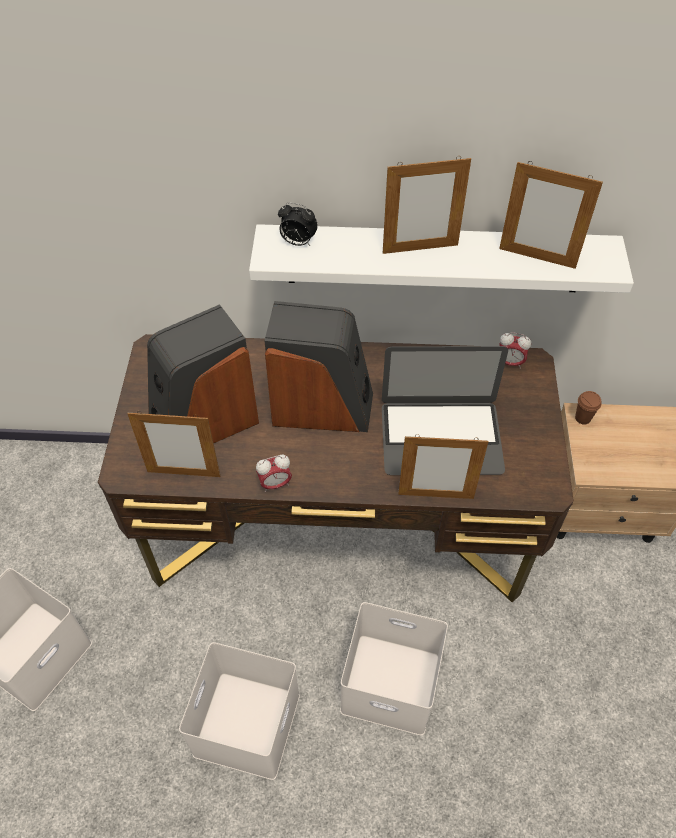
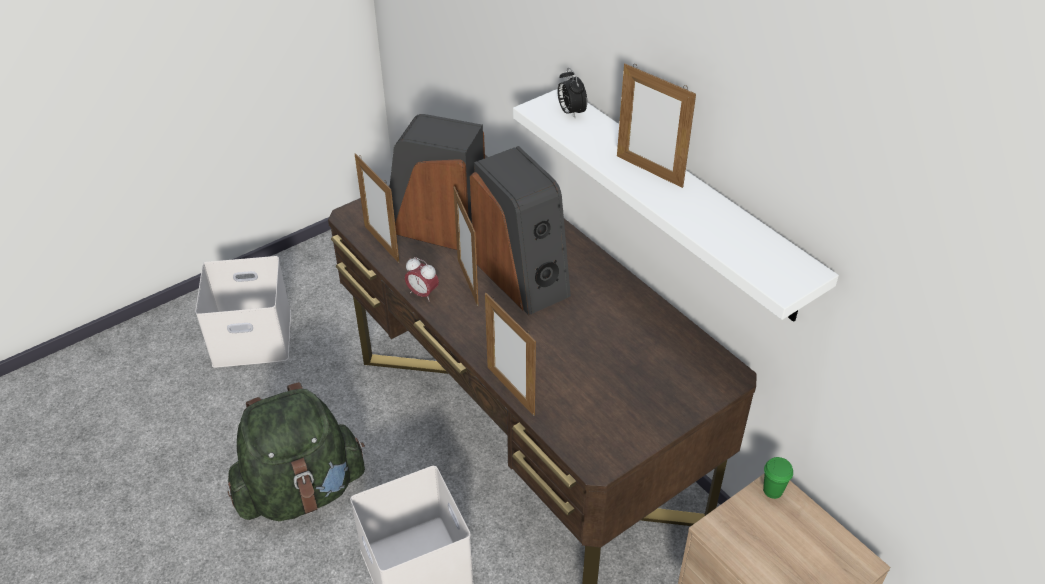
camera: 50 degrees right, 10 degrees down
white storage box [179,642,300,780] -> green backpack [227,382,365,521]
laptop [382,346,508,475] -> none
picture frame [499,161,603,269] -> picture frame moved to [453,186,479,306]
alarm clock [499,332,531,369] -> none
brown cup [575,391,602,424] -> green cup [763,457,793,499]

